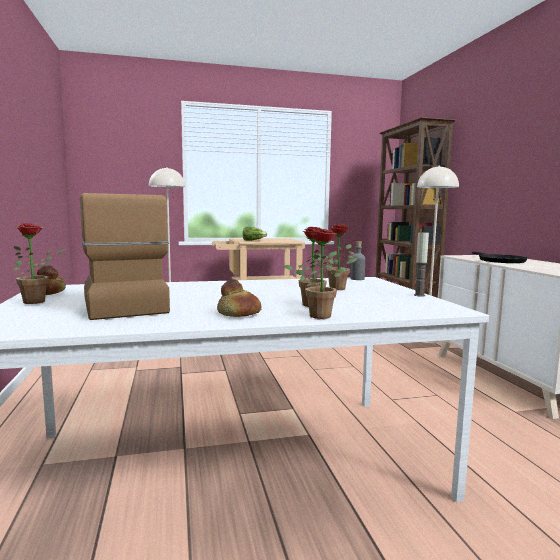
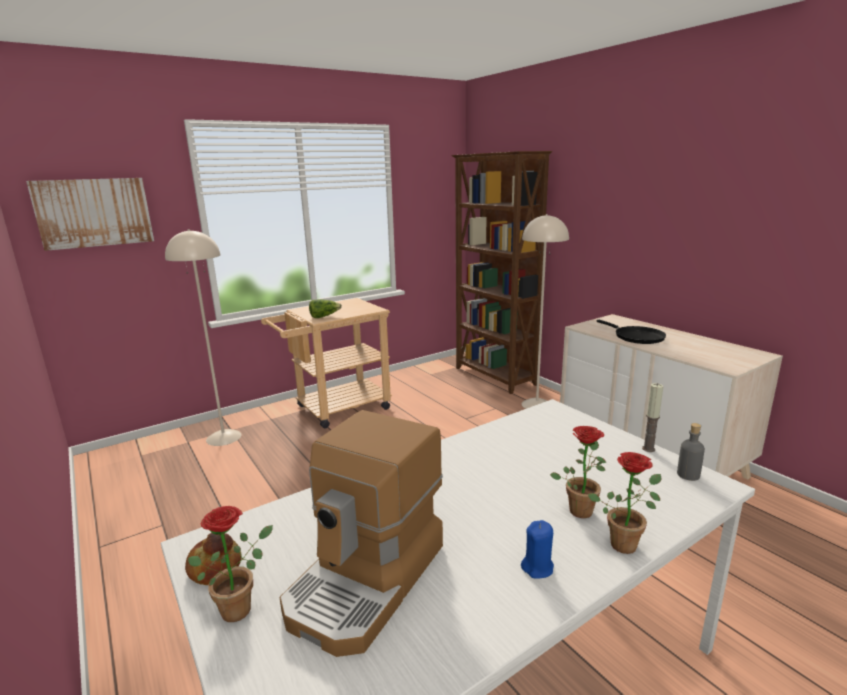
camera: 20 degrees left, 10 degrees up
coffee machine [80,193,170,320] -> coffee machine turned 105 degrees counterclockwise [280,410,443,657]
bread [217,279,261,317] -> blue candle [521,520,554,579]
potted plant [318,224,354,290] -> none
grey bottle [350,241,365,280] -> grey bottle moved to [677,423,705,481]
none -> picture [26,178,154,251]

